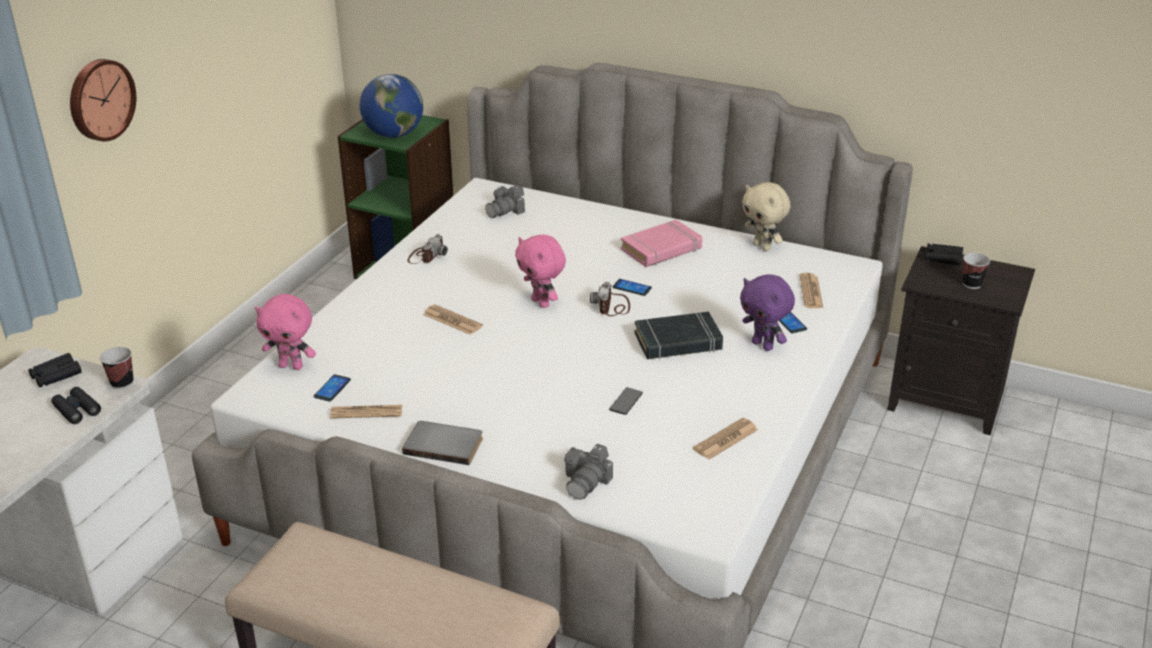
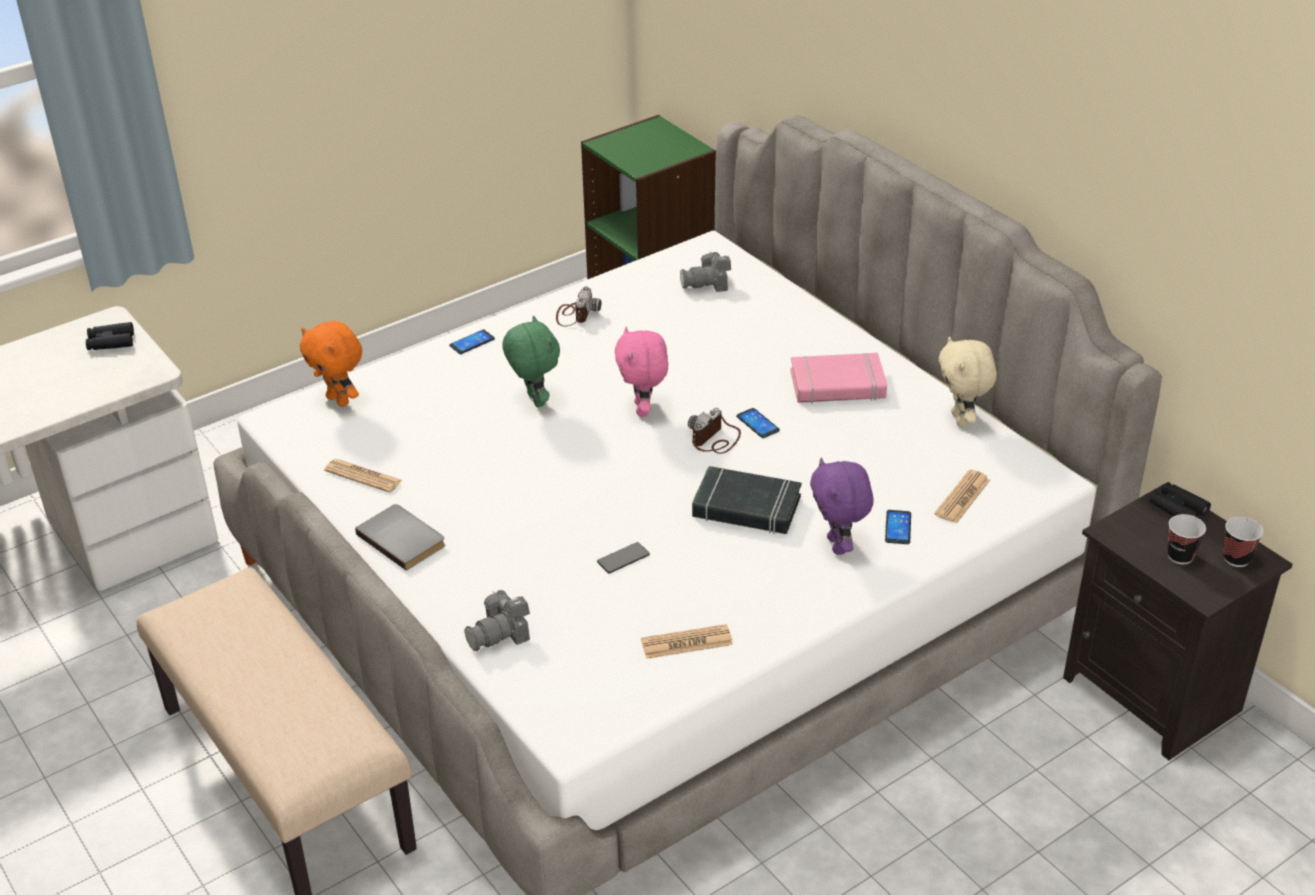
camera: 30 degrees right, 5 degrees up
black binoculars [51,387,101,424] -> none
wall clock [70,59,136,141] -> none
cup [100,347,134,389] -> cup moved to [1223,517,1263,567]
pink plush toy [255,294,316,370] -> orange plush toy [300,321,362,407]
phone [314,375,351,402] -> phone moved to [449,329,495,354]
globe [360,74,423,138] -> none
camera [407,234,448,264] -> camera turned 45 degrees counterclockwise [556,286,601,326]
newspaper [423,304,483,335] -> green plush toy [502,315,560,407]

